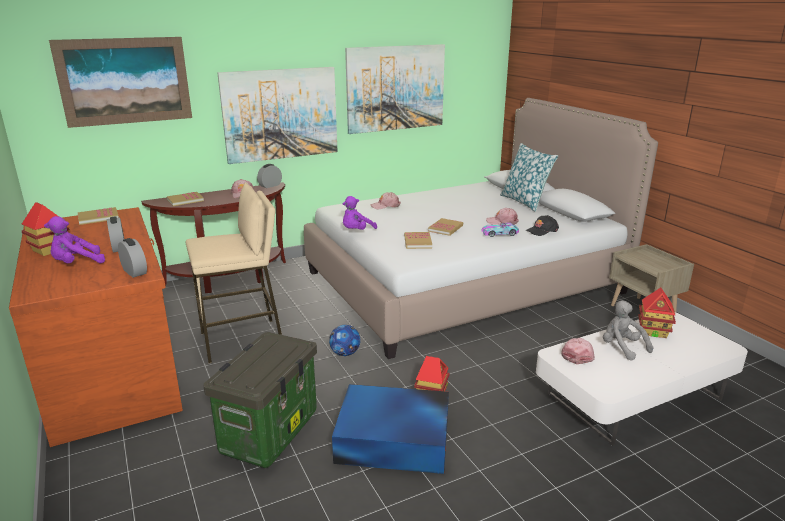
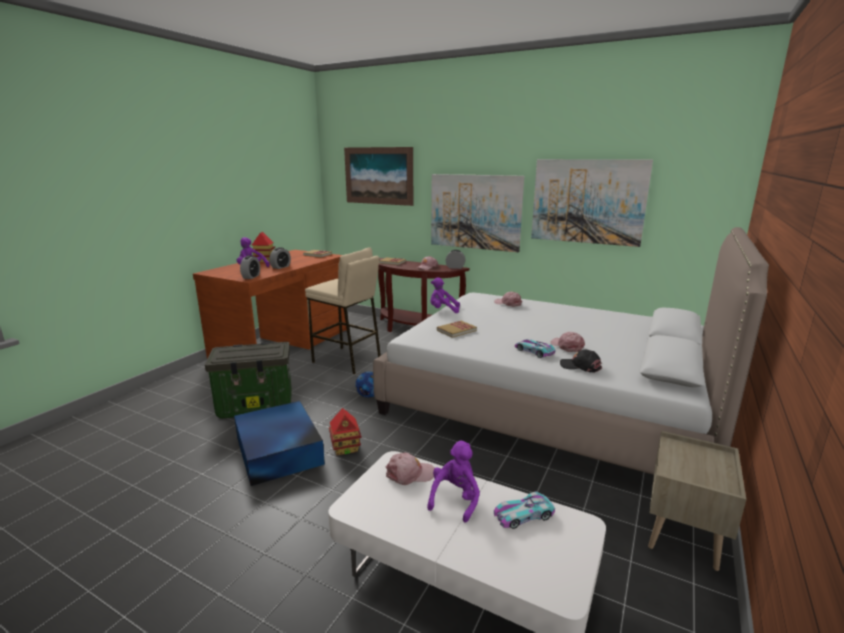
camera: 55 degrees right, 5 degrees down
book [428,218,463,236] -> none
pillow [500,143,558,212] -> none
grey plush toy [603,300,653,361] -> purple plush toy [427,441,480,523]
toy house [638,288,676,338] -> toy car [494,492,555,529]

